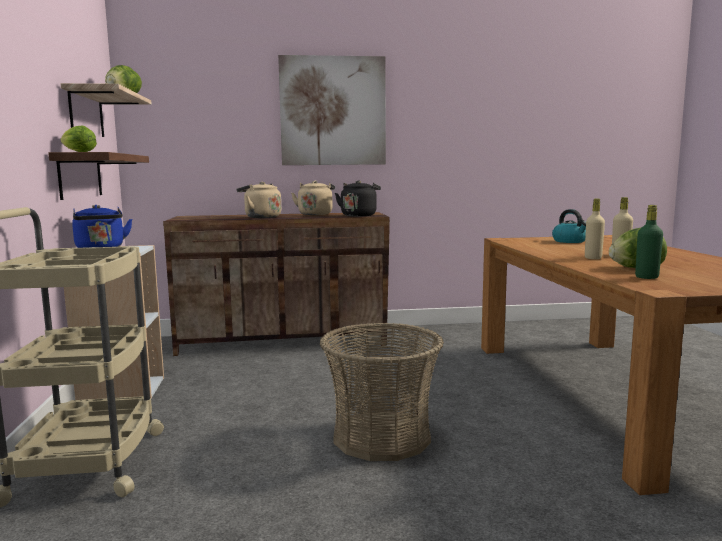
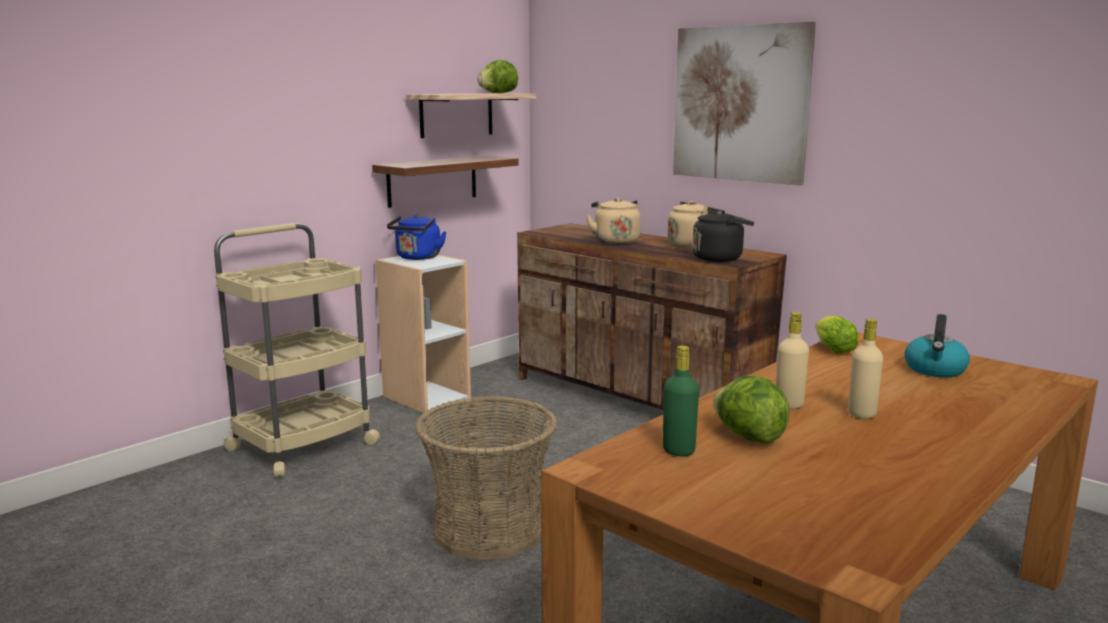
camera: 50 degrees right, 5 degrees up
lettuce [61,126,97,152] -> lettuce moved to [815,316,858,354]

